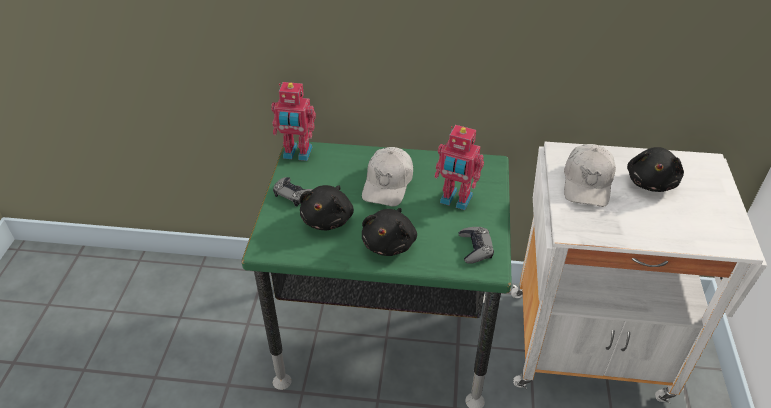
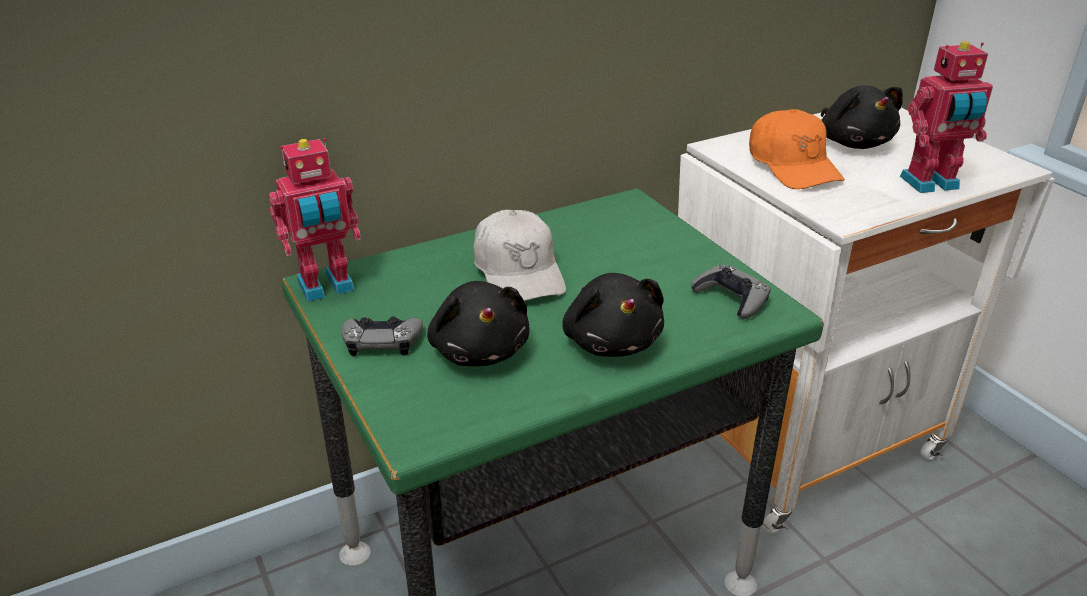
camera: 35 degrees left, 10 degrees down
toy robot [434,125,484,210] -> toy robot moved to [900,41,993,193]
white cap [564,144,616,207] -> orange cap [749,109,845,189]

